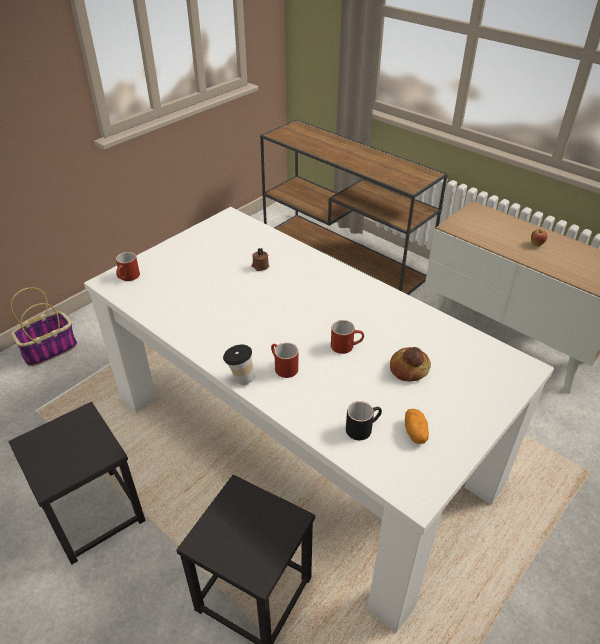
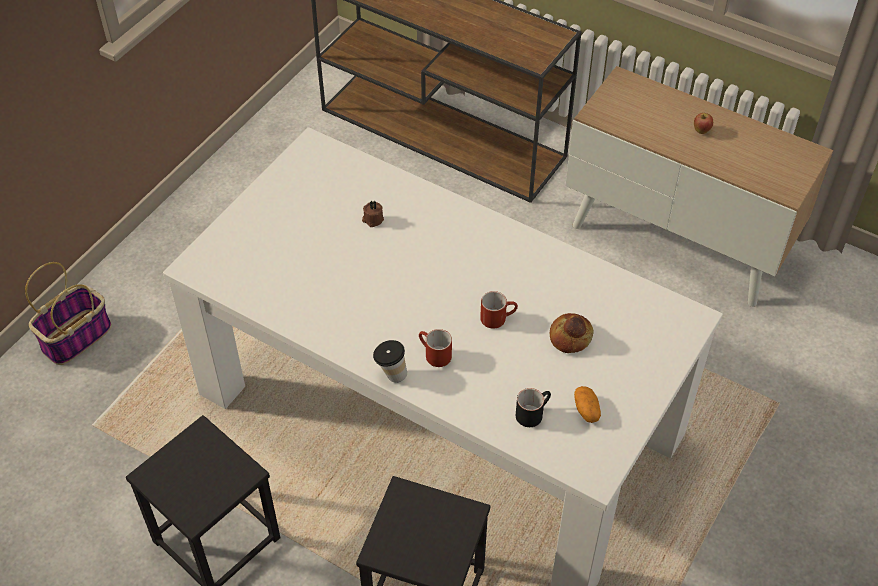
camera: 10 degrees left, 10 degrees up
red mug [116,252,140,281] -> none

